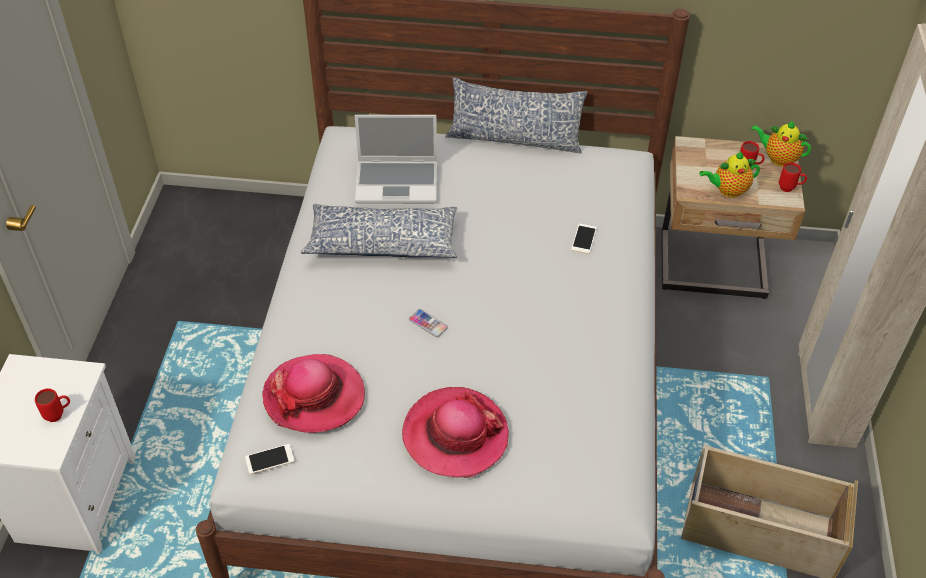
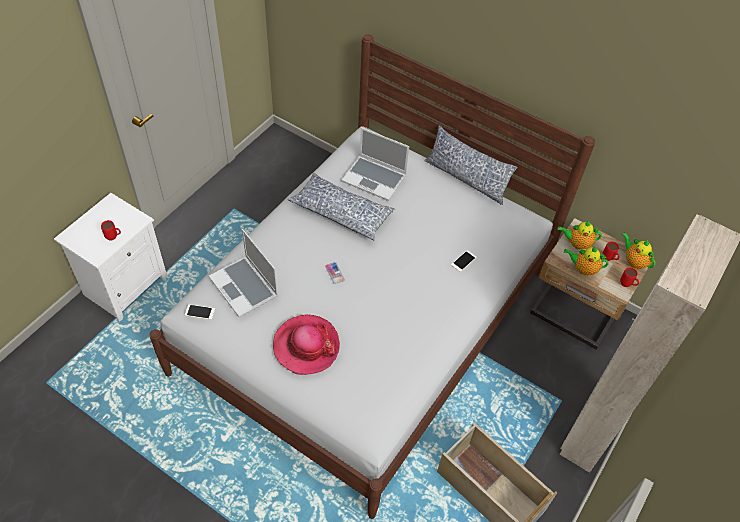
camera: 25 degrees right, 5 degrees up
hat [262,354,365,433] -> laptop [209,229,278,317]
none -> teapot [558,221,602,250]

